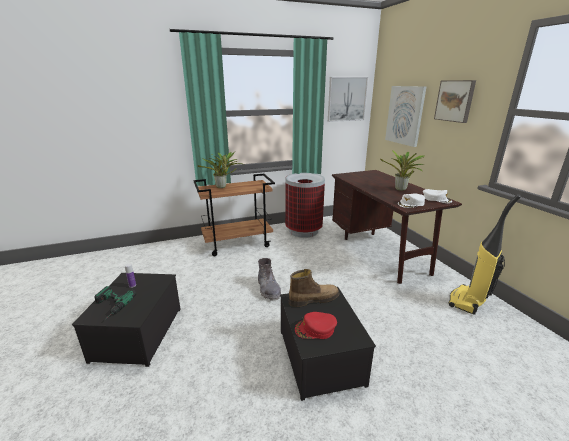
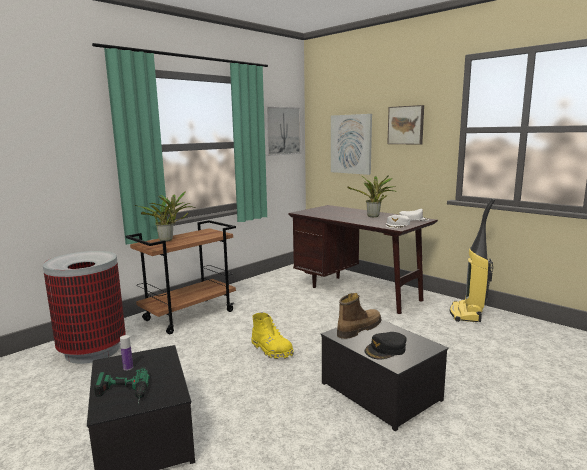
camera: 25 degrees left, 10 degrees down
grey boot [258,258,281,301] -> yellow boot [251,312,294,359]
trash can [285,173,325,238] -> trash can moved to [43,251,126,364]
red cap [295,312,337,339] -> black cap [365,332,407,360]

